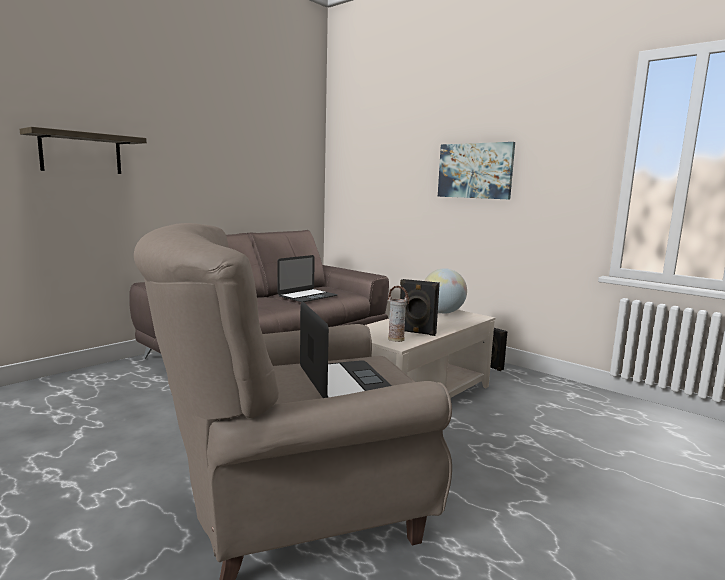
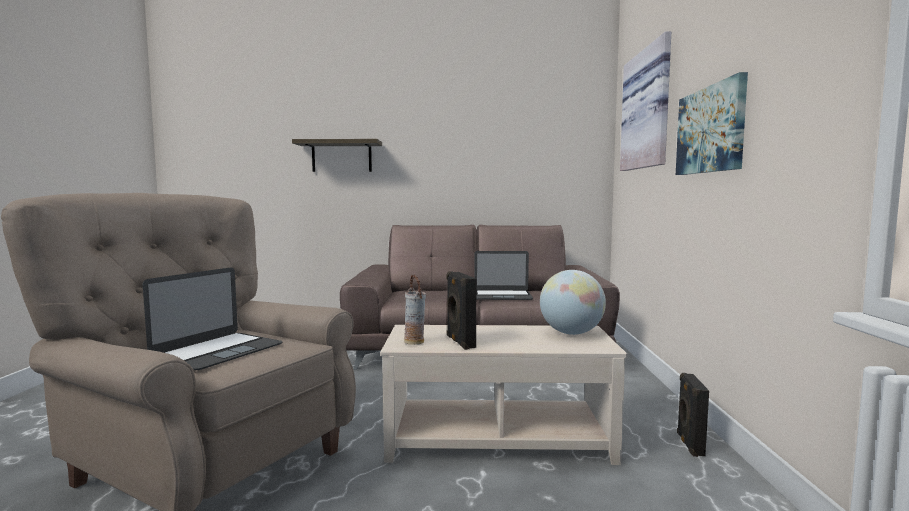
camera: 50 degrees right, 5 degrees down
none -> picture [620,31,671,171]

